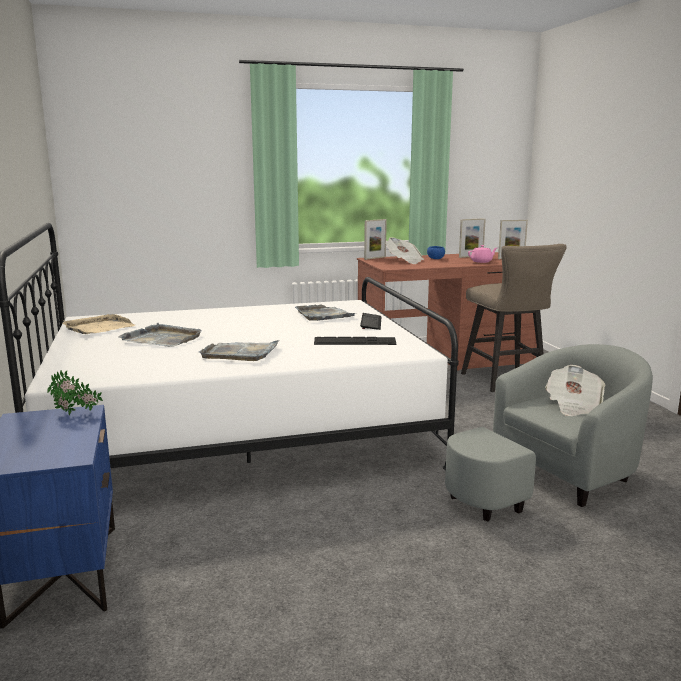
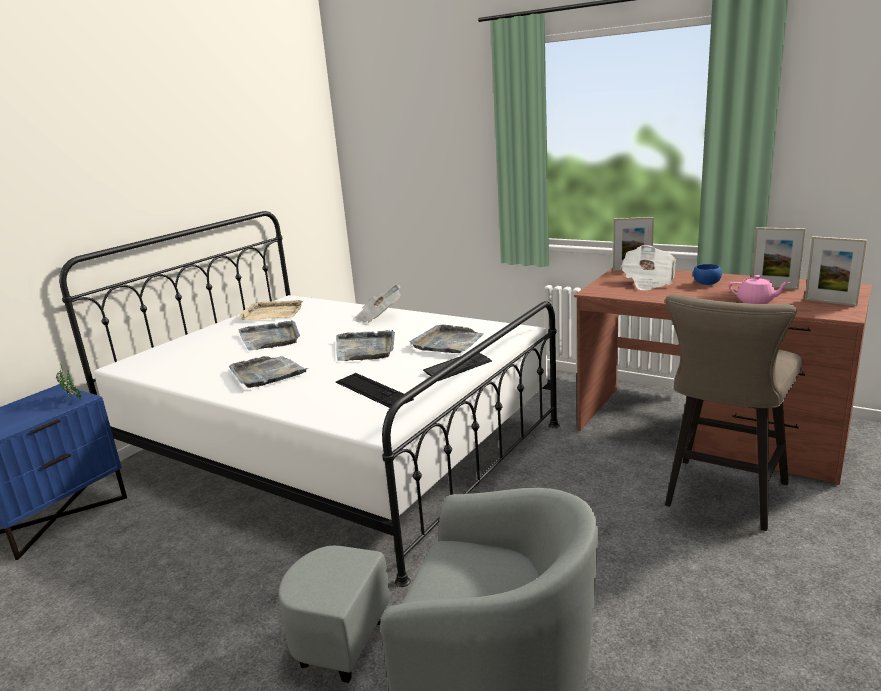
camera: 50 degrees right, 5 degrees up
newspaper [545,365,605,416] -> newspaper moved to [353,285,401,323]
none -> grey tray [336,330,395,361]

